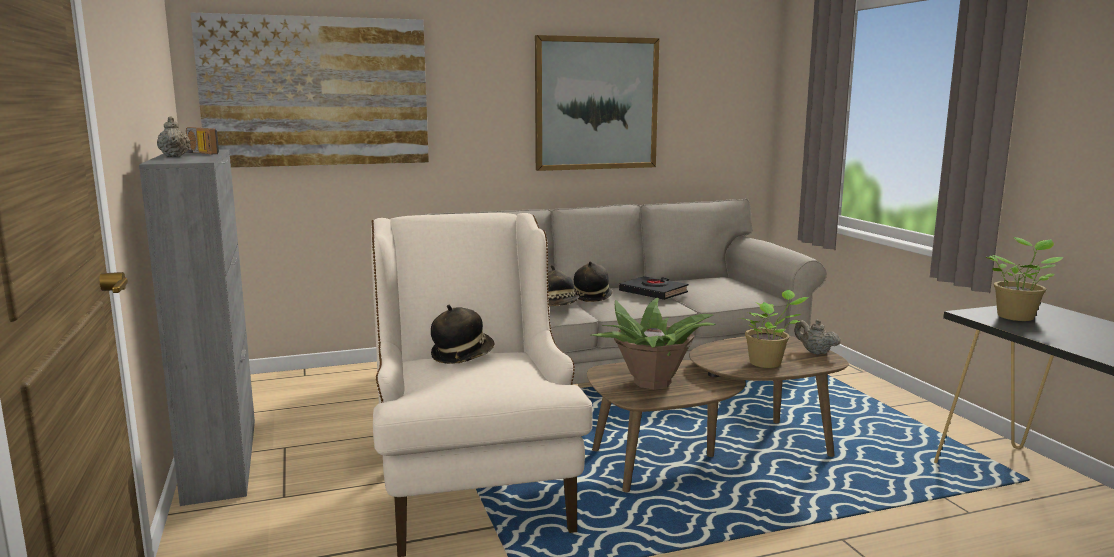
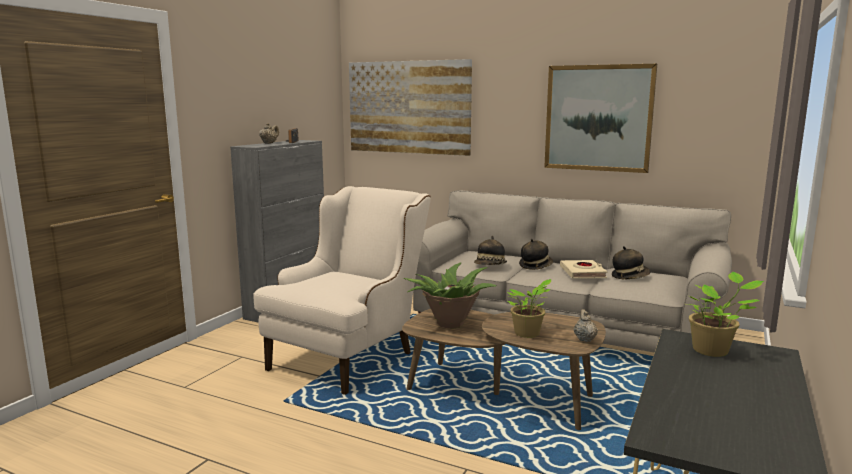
camera: 45 degrees right, 0 degrees up
hat [431,305,494,364] -> hat moved to [612,246,650,279]
black book [619,276,688,300] -> beige book [560,260,608,279]

